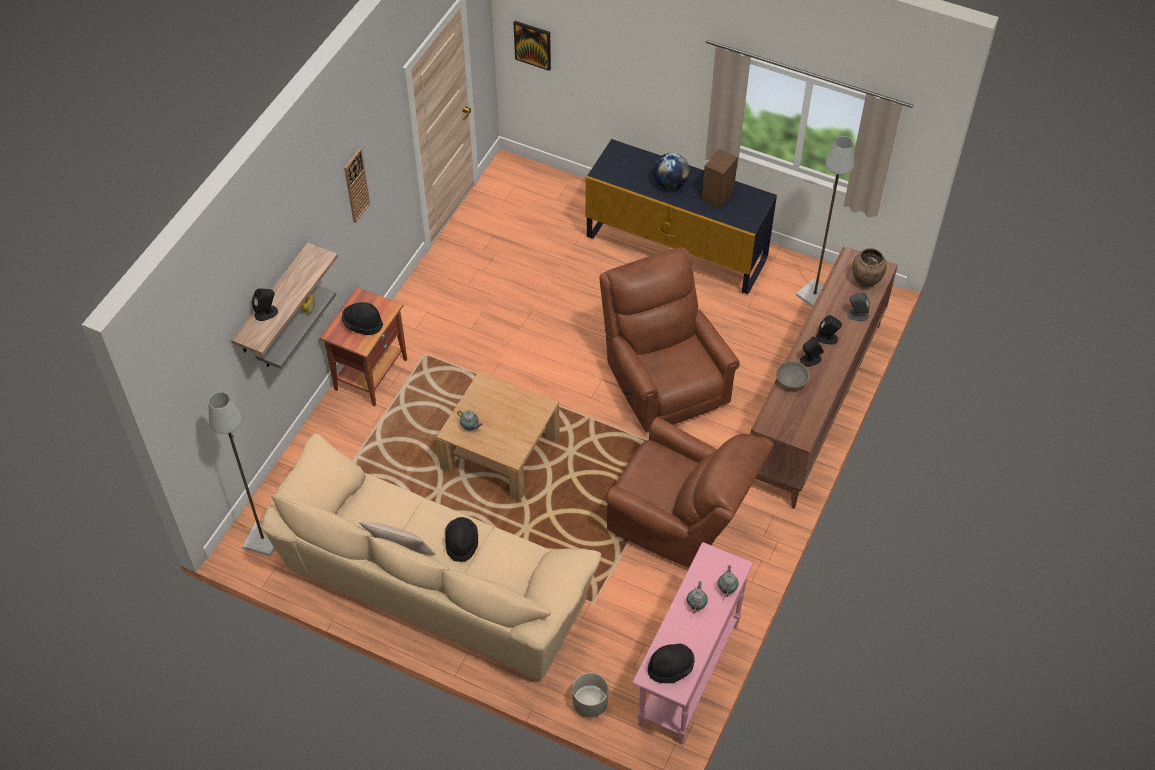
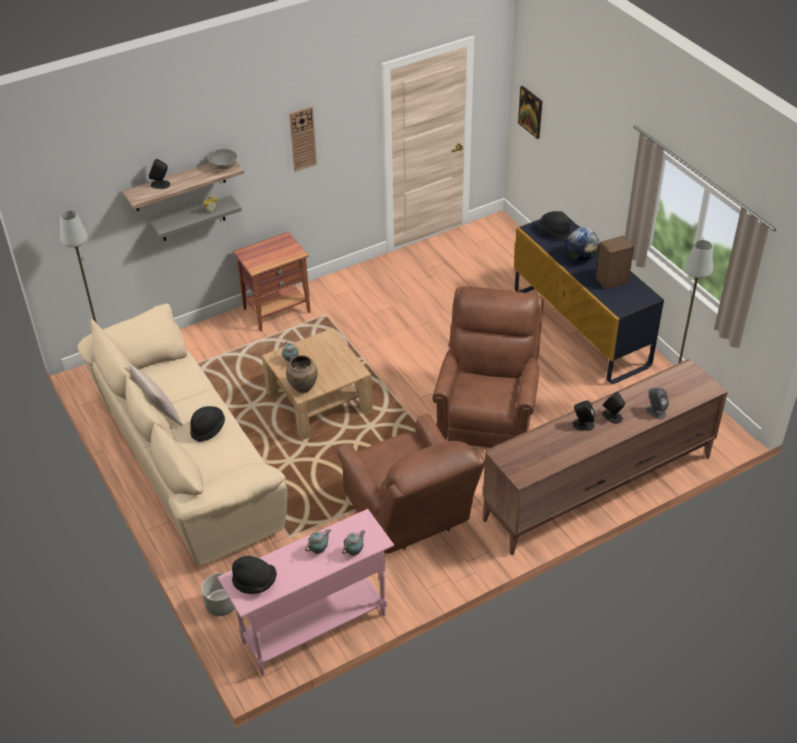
camera: 35 degrees right, 10 degrees down
black hat [342,302,383,335] -> black hat moved to [540,211,571,241]
grey bowl [776,361,809,389] -> grey bowl moved to [208,149,237,169]
brown vase [852,248,887,287] -> brown vase moved to [286,355,317,393]

